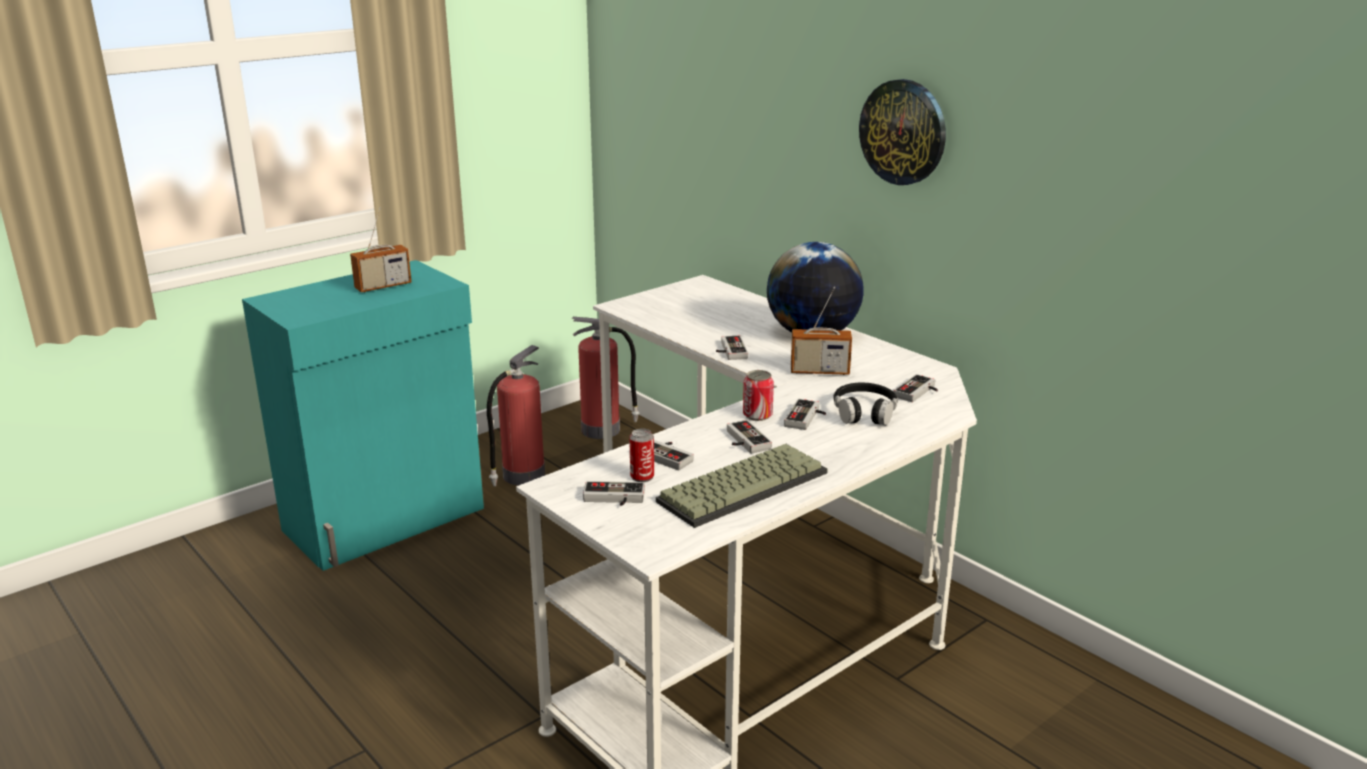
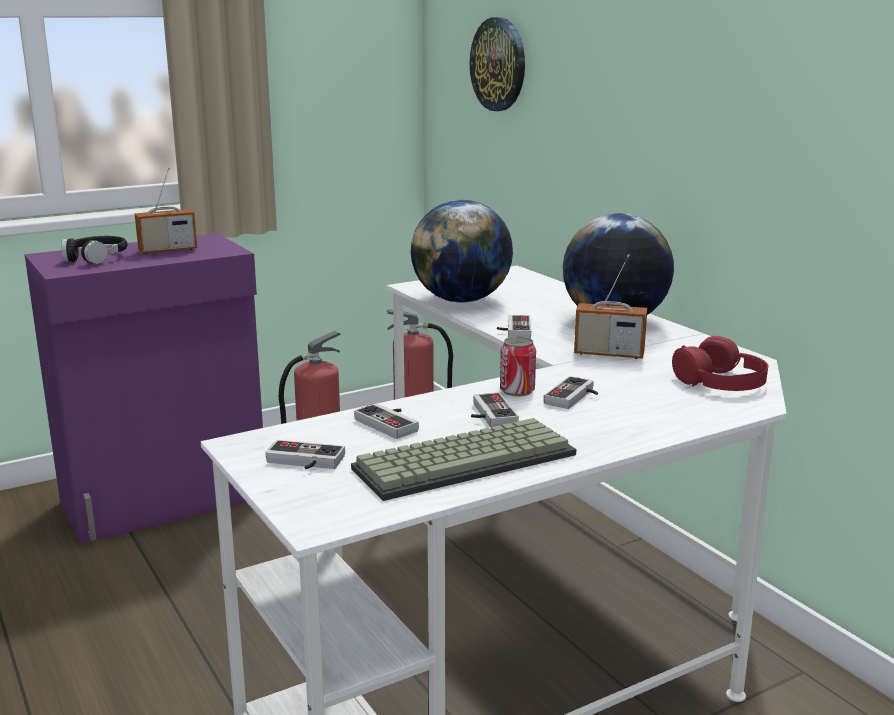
camera: 10 degrees right, 5 degrees down
turquoise cabinet [242,260,484,571] -> purple cabinet [24,233,263,544]
can [629,428,654,482] -> none
black headphones [833,383,898,426] -> black headphones moved to [61,236,127,264]
wall clock [859,79,946,185] -> wall clock moved to [470,17,525,111]
game controller [893,374,938,402] -> red headphones [672,336,768,391]
none -> globe [411,200,513,303]

